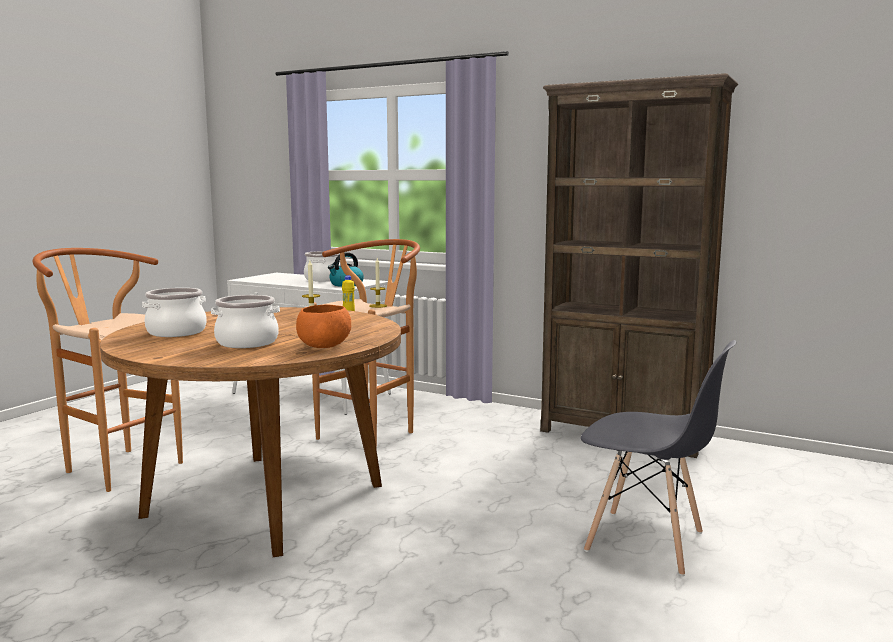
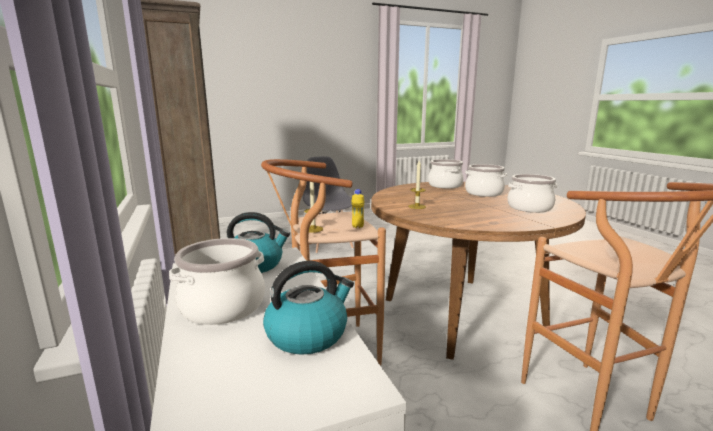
camera: 140 degrees left, 5 degrees up
orange bowl [296,304,351,348] -> cooking pot [428,159,464,189]
none -> kettle [263,261,354,355]

